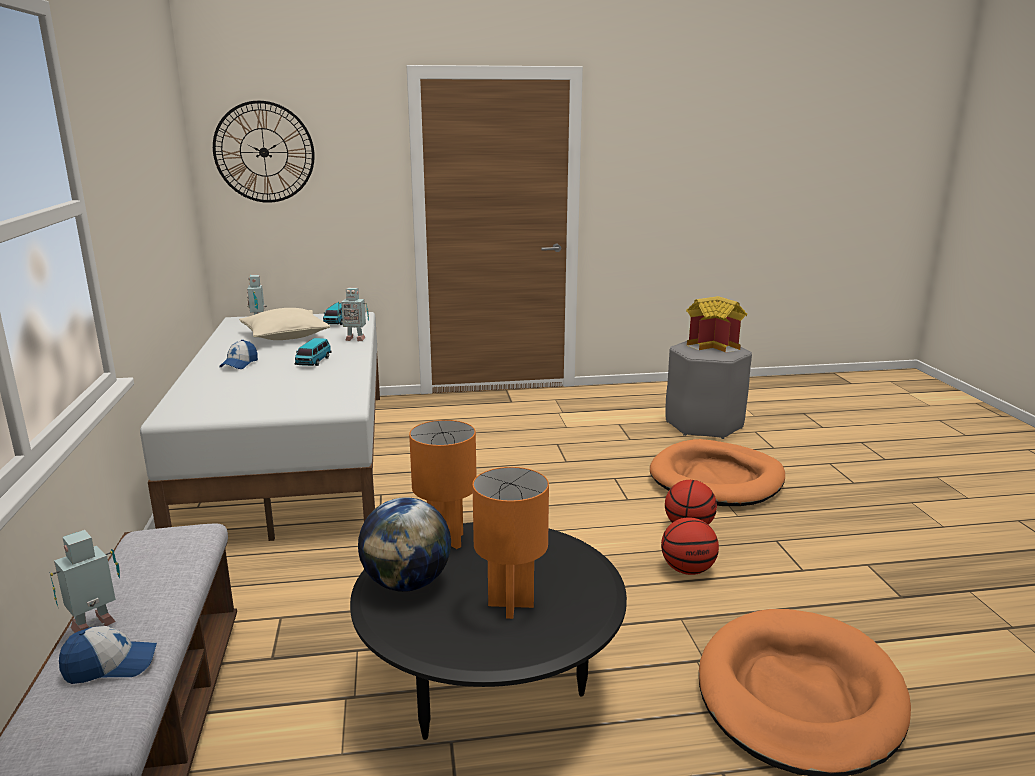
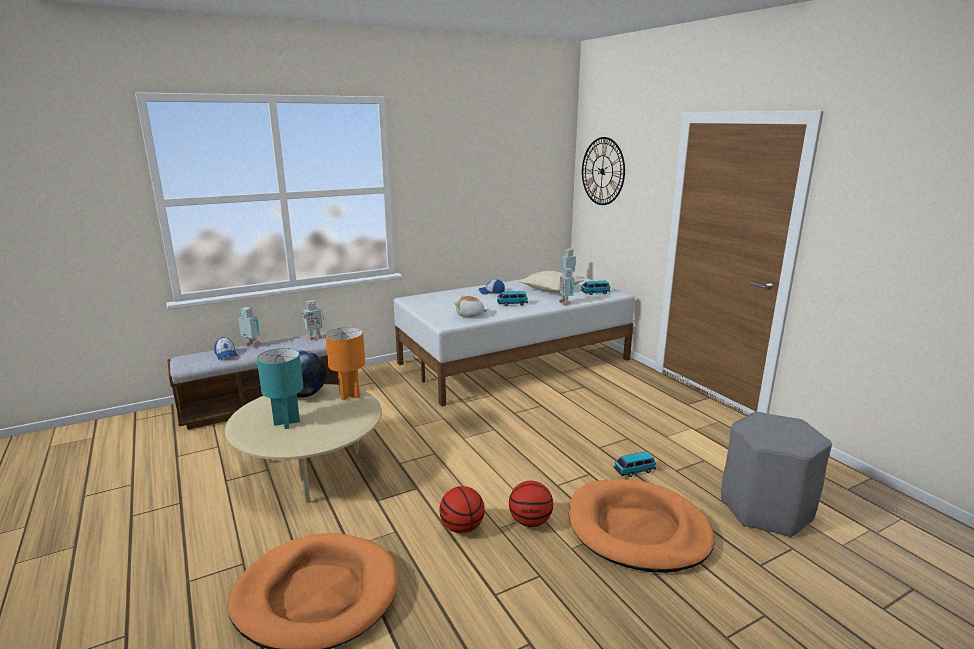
camera: 70 degrees right, 0 degrees up
black coffee table [350,522,627,740] -> beige coffee table [225,384,381,503]
orange table lamp [472,467,549,619] -> turquoise table lamp [257,348,304,429]
toy house [686,296,747,353] -> none
none -> toy robot [300,300,324,340]
none -> plush toy [454,295,488,317]
none -> toy car [614,451,656,477]

